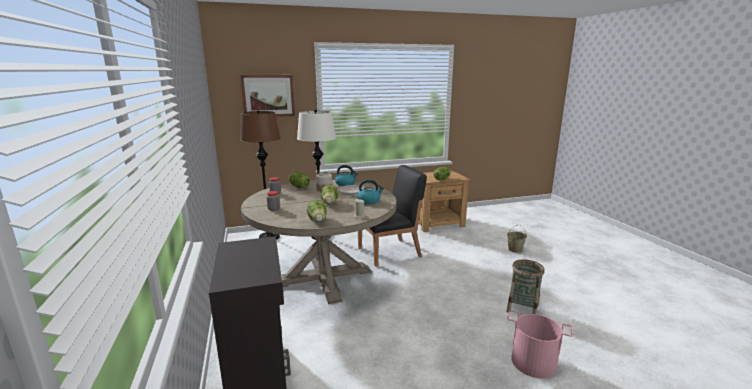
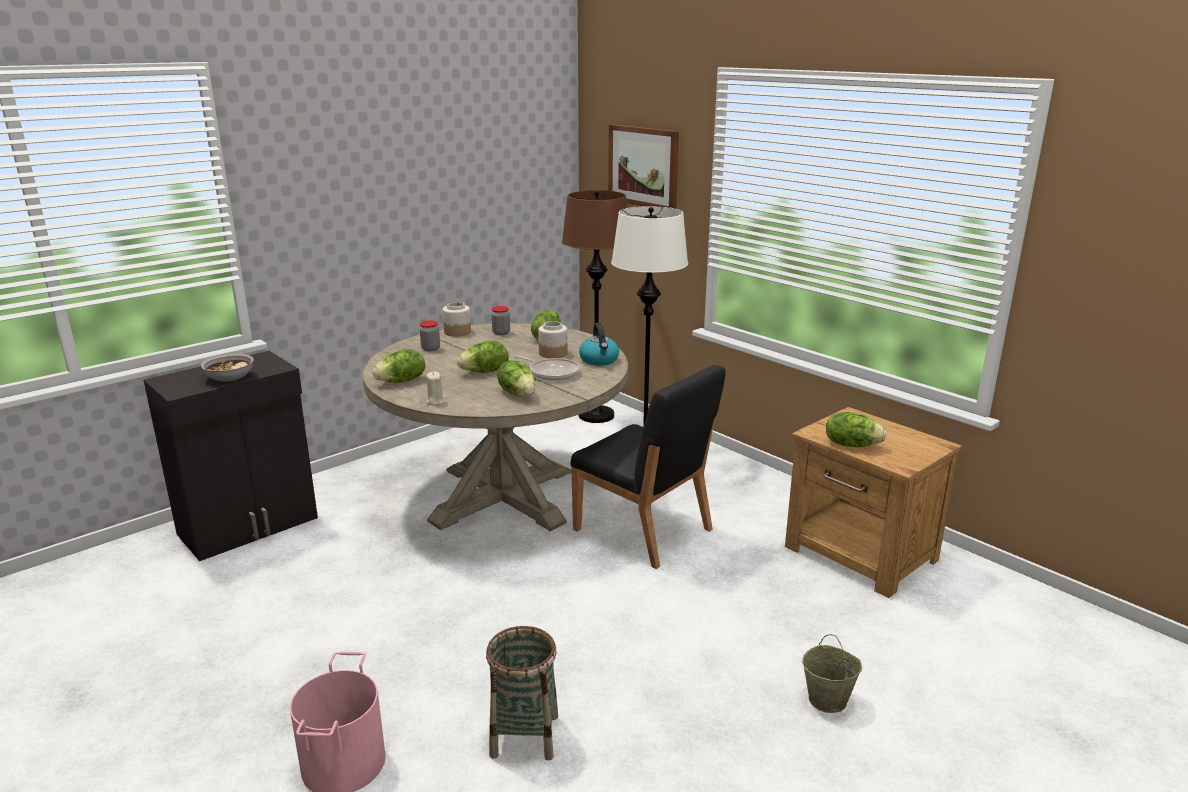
camera: 65 degrees right, 5 degrees up
kettle [357,179,384,204] -> lettuce [497,360,535,396]
none -> bowl [200,354,254,382]
none -> jar [443,302,471,337]

